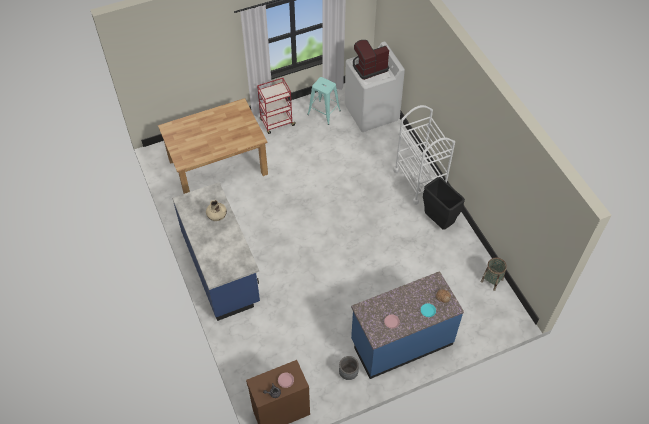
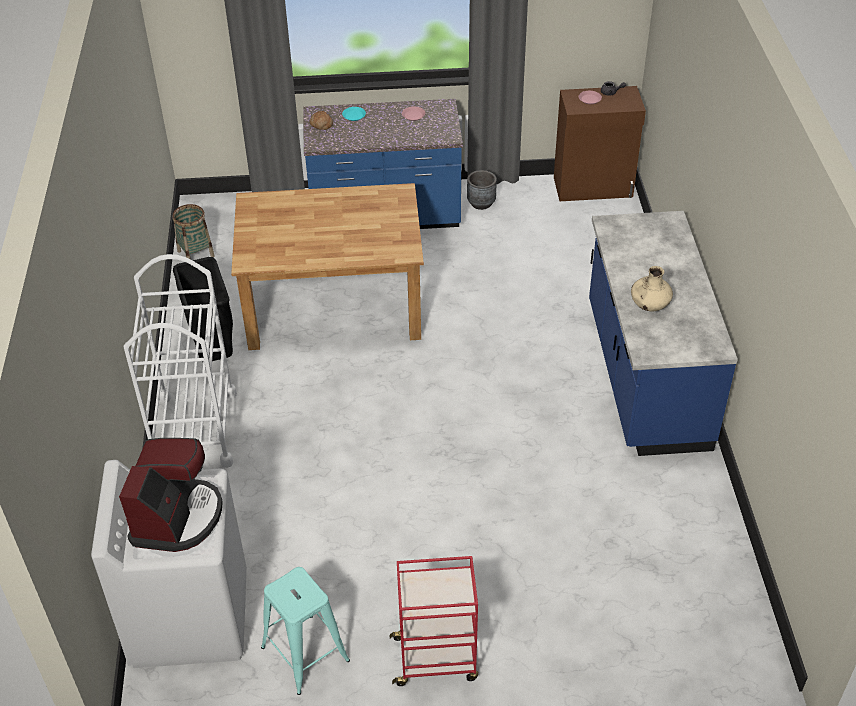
camera: 160 degrees left, 10 degrees down
brown dining table [158,98,268,194] -> brown dining table moved to [231,183,424,350]
coffee machine [353,40,389,80] -> coffee machine turned 75 degrees counterclockwise [119,438,223,552]

